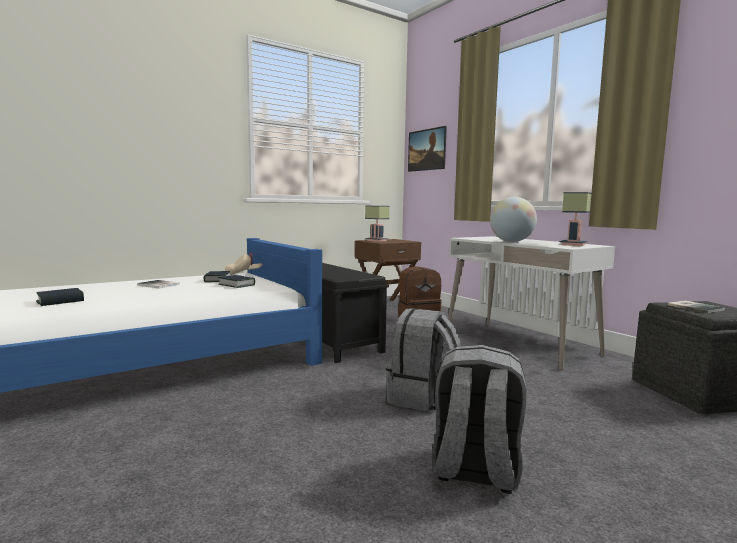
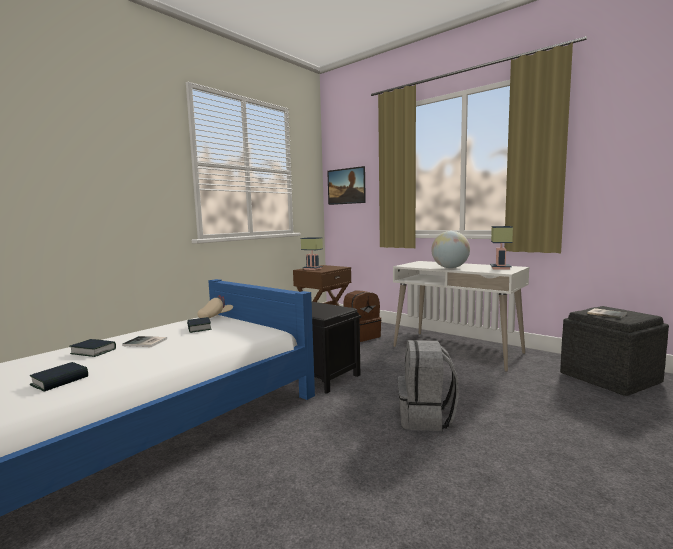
camera: 15 degrees left, 0 degrees up
book [218,275,255,288] -> book moved to [69,339,116,357]
grey backpack [432,345,526,494] -> none

